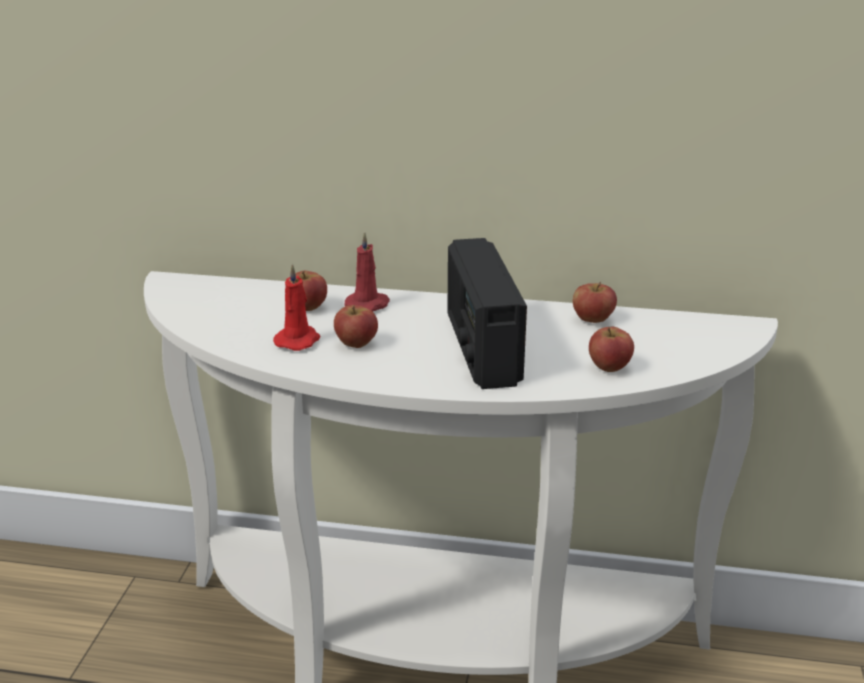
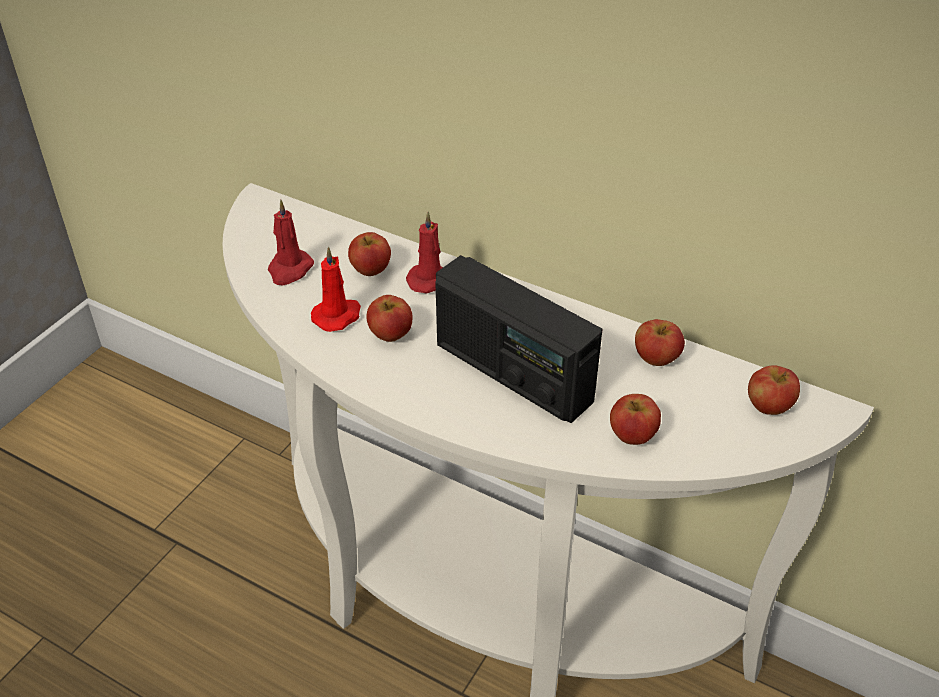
camera: 20 degrees right, 15 degrees up
radio [447,238,527,389] -> radio turned 60 degrees counterclockwise [435,255,603,423]
none -> red candle [268,199,314,285]
none -> apple [748,365,800,415]

